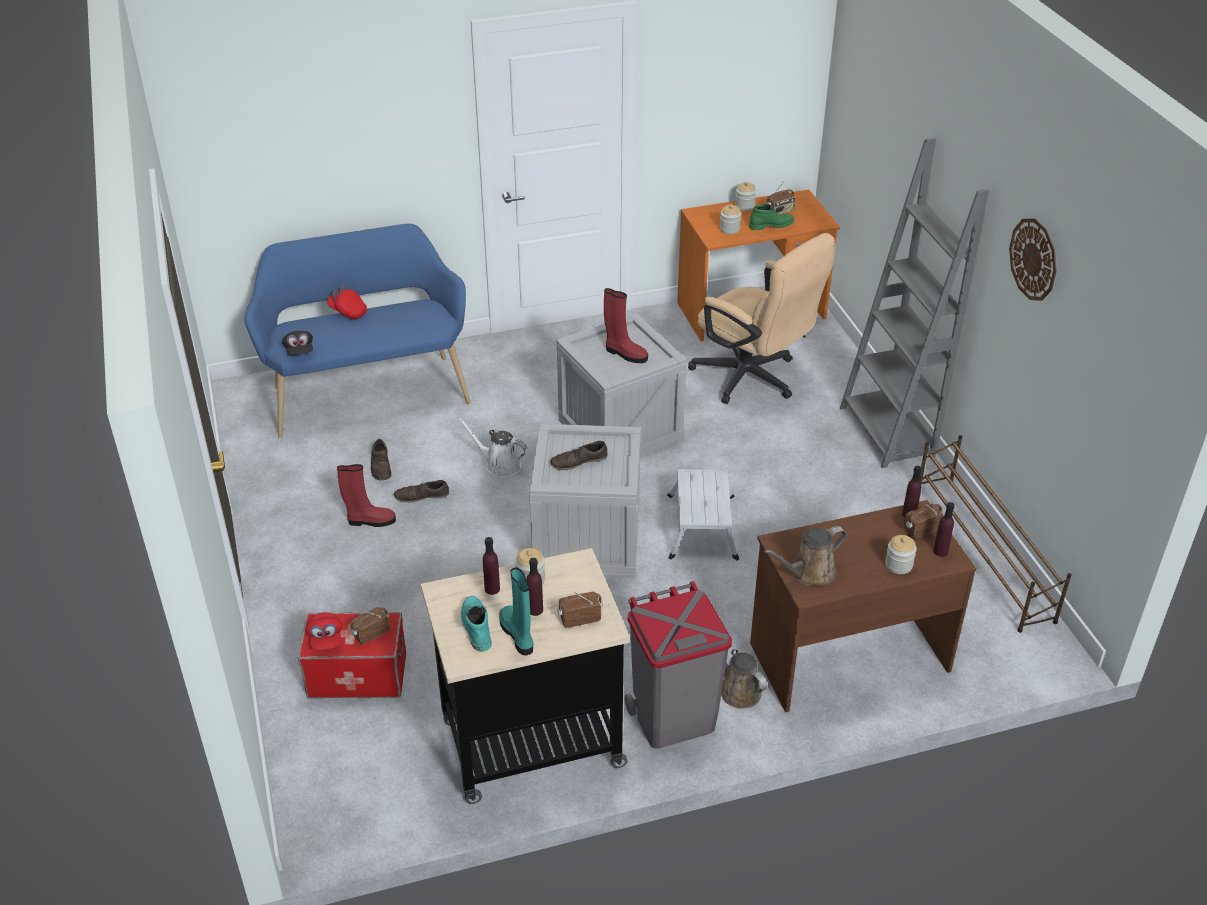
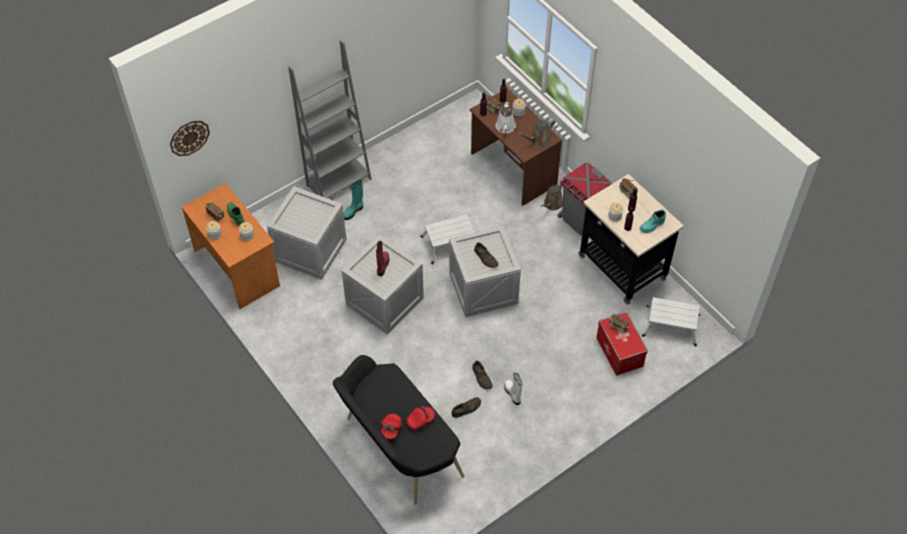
camera: 110 degrees left, 15 degrees up
blue bench [244,224,471,438] -> black bench [333,355,464,505]
black cap [282,331,313,355] -> none
red cap [305,612,343,650] -> red cap moved to [407,406,435,430]
red boot [337,464,396,527] -> white boot [504,373,522,405]
white watering can [457,417,528,477] -> white watering can moved to [496,102,516,133]
turquoise boot [499,568,533,655] -> turquoise boot moved to [344,180,363,220]
beige office chair [688,233,836,404] -> crate [267,186,347,280]
brown watering can [764,526,847,586] -> brown watering can turned 105 degrees clockwise [518,119,555,147]
brown shoe rack [919,435,1071,633] -> none
wall clock [1009,218,1057,301] -> wall clock moved to [170,121,210,156]
none -> white step ladder [642,297,700,347]

